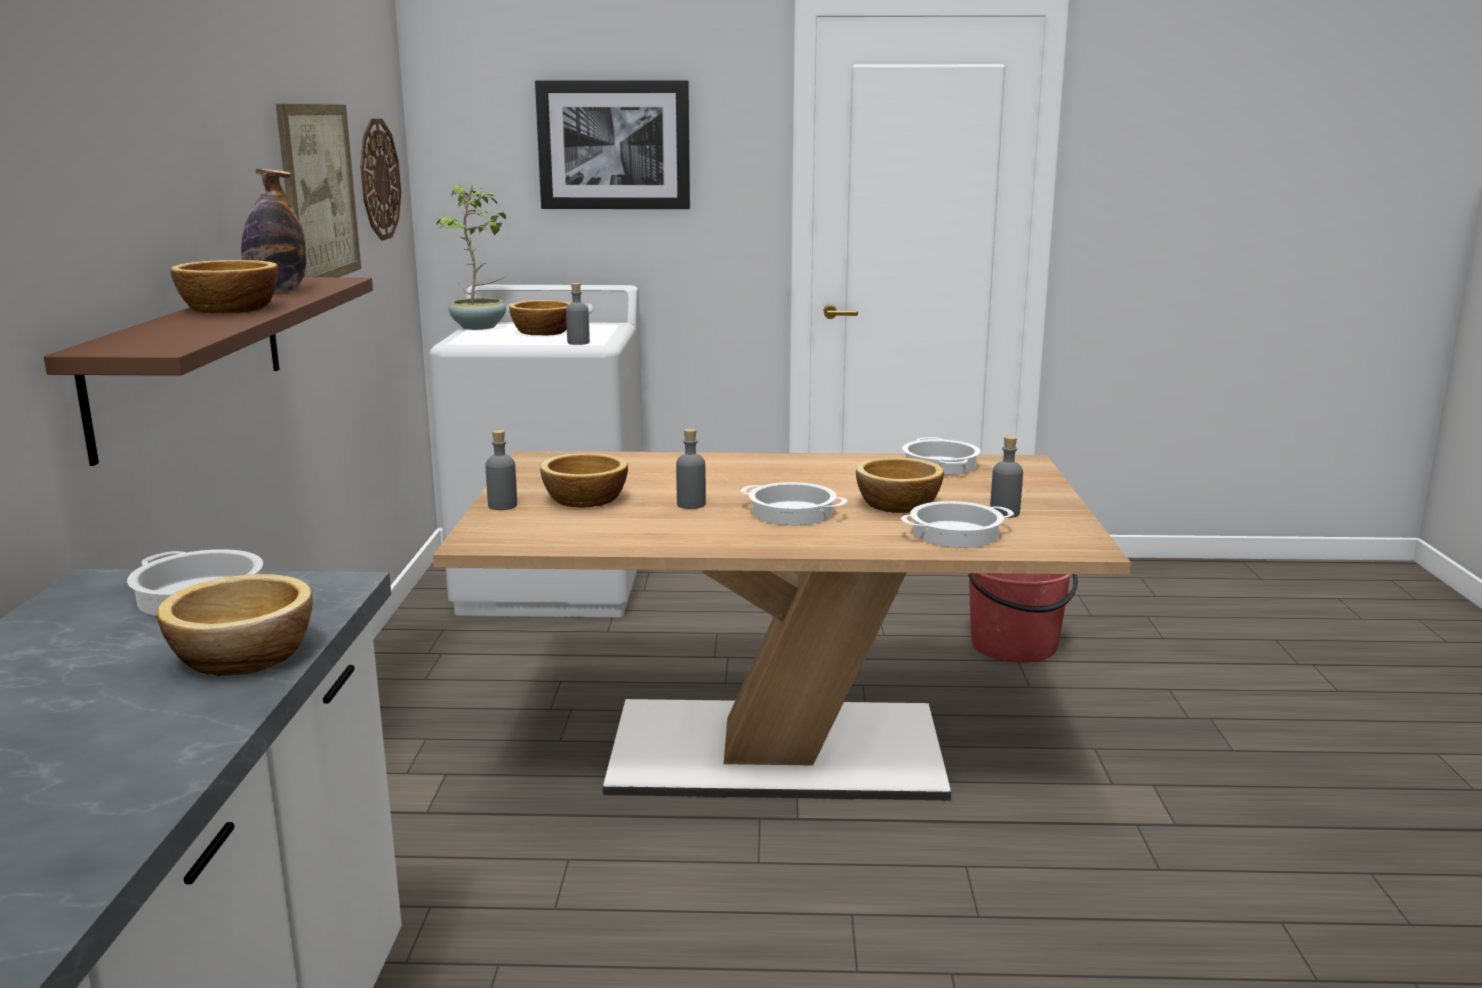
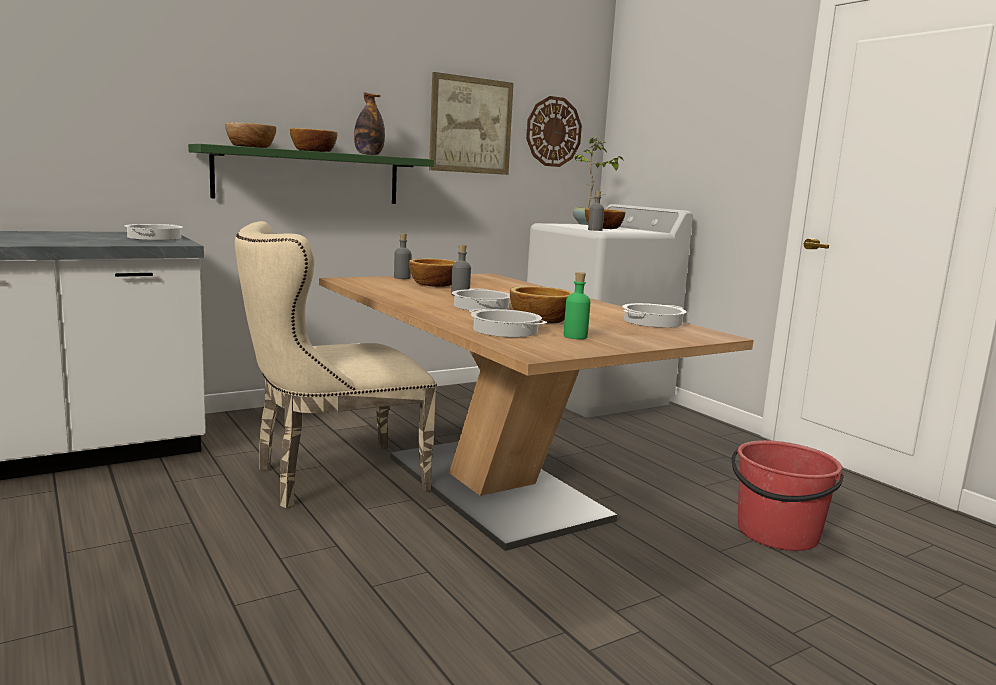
camera: 55 degrees right, 5 degrees down
brown shelf [44,277,373,466] -> green shelf [188,144,434,204]
bowl [157,574,313,676] -> bowl moved to [225,122,276,148]
picture [535,80,690,209] -> none
grey bottle [990,436,1023,518] -> green bottle [564,272,591,339]
none -> beige chair [235,221,437,508]

